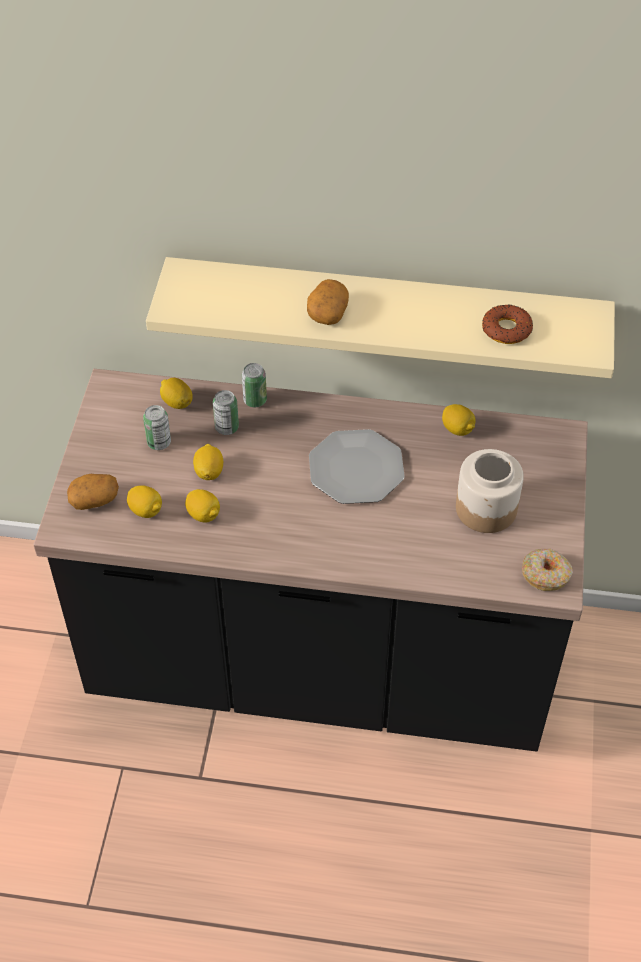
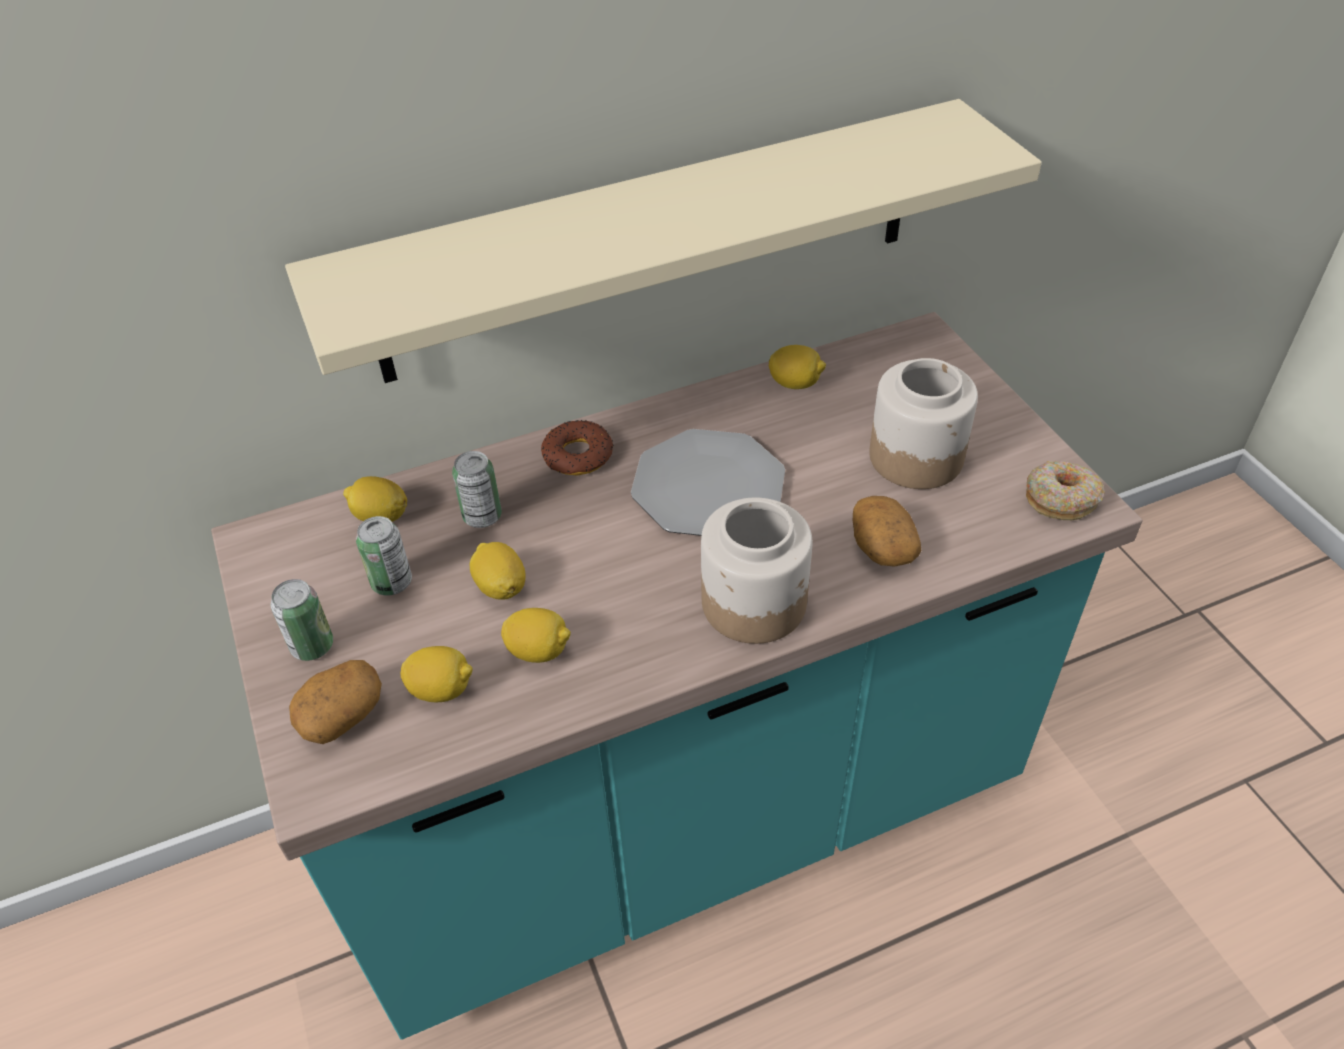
camera: 30 degrees left, 5 degrees down
black counter [33,369,588,752] -> turquoise counter [211,312,1142,1040]
can [242,363,267,408] -> can moved to [271,579,333,661]
potato [307,279,349,325] -> potato moved to [853,496,921,567]
donut [482,304,533,344] -> donut moved to [541,420,613,476]
none -> jar [701,498,812,644]

